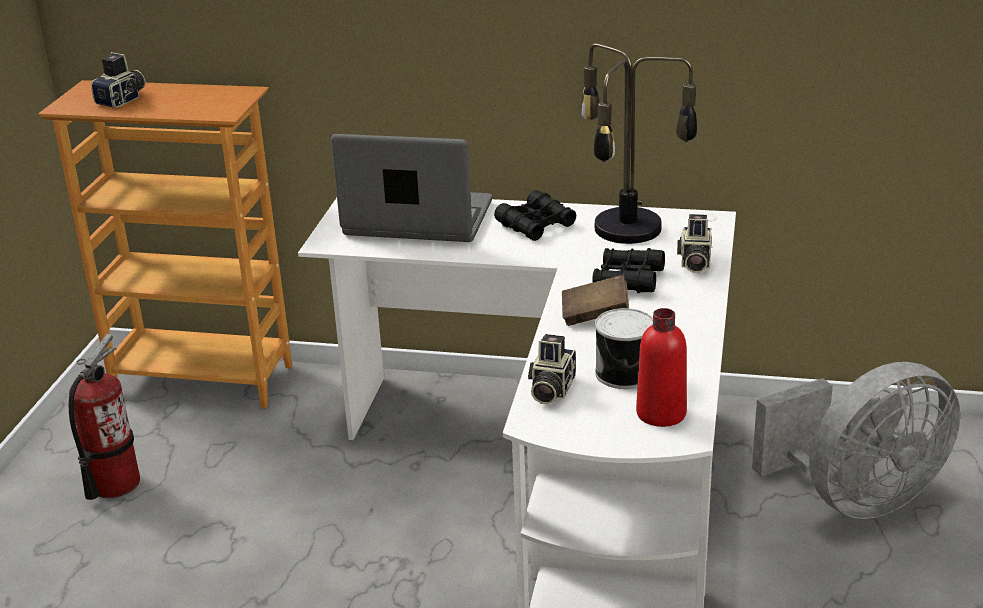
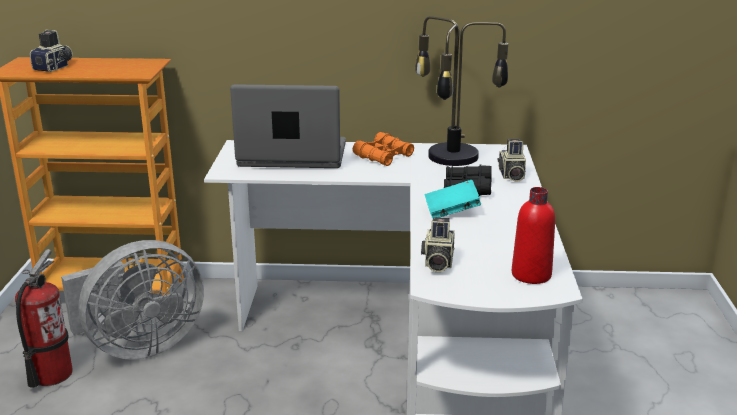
camera: 10 degrees left, 5 degrees down
black binoculars [494,190,576,241] -> orange binoculars [353,132,414,166]
brown book [562,275,629,326] -> turquoise book [425,180,481,218]
can [595,308,653,389] -> none
grey fan [752,362,960,519] -> grey fan moved to [61,240,204,360]

